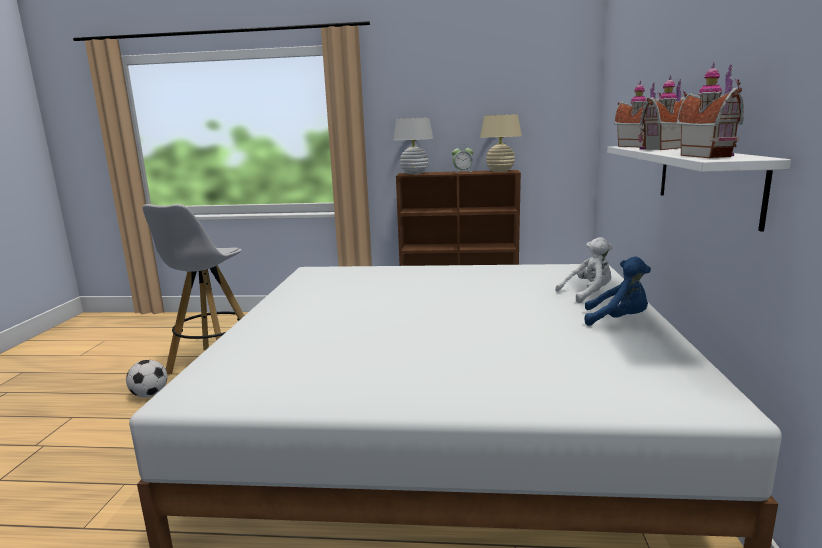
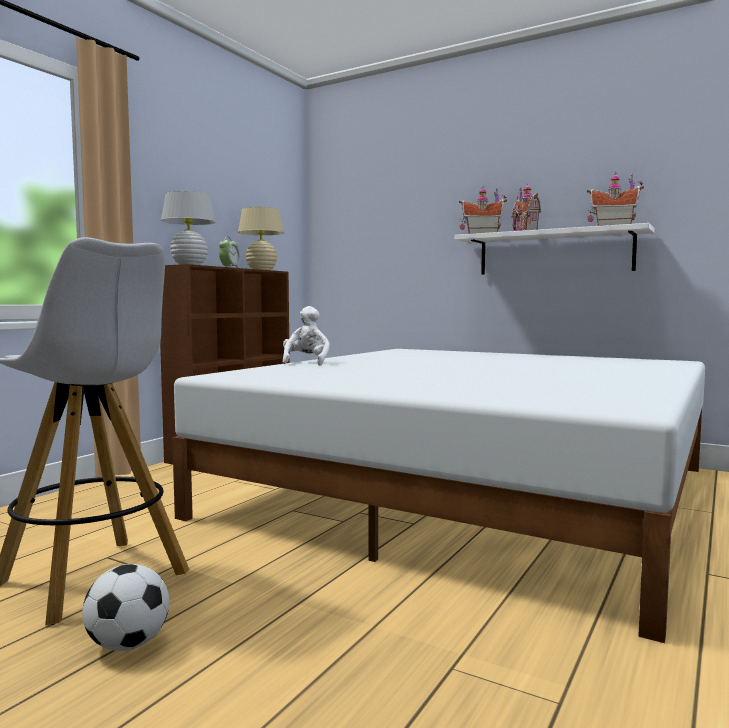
camera: 65 degrees left, 10 degrees down
white plush toy [555,237,613,303] -> white plush toy moved to [283,306,330,365]
blue plush toy [585,257,651,326] -> none

